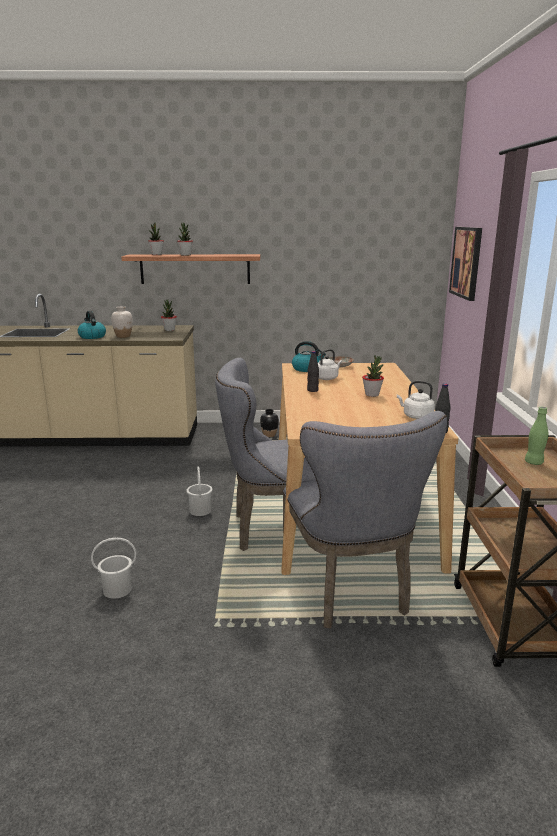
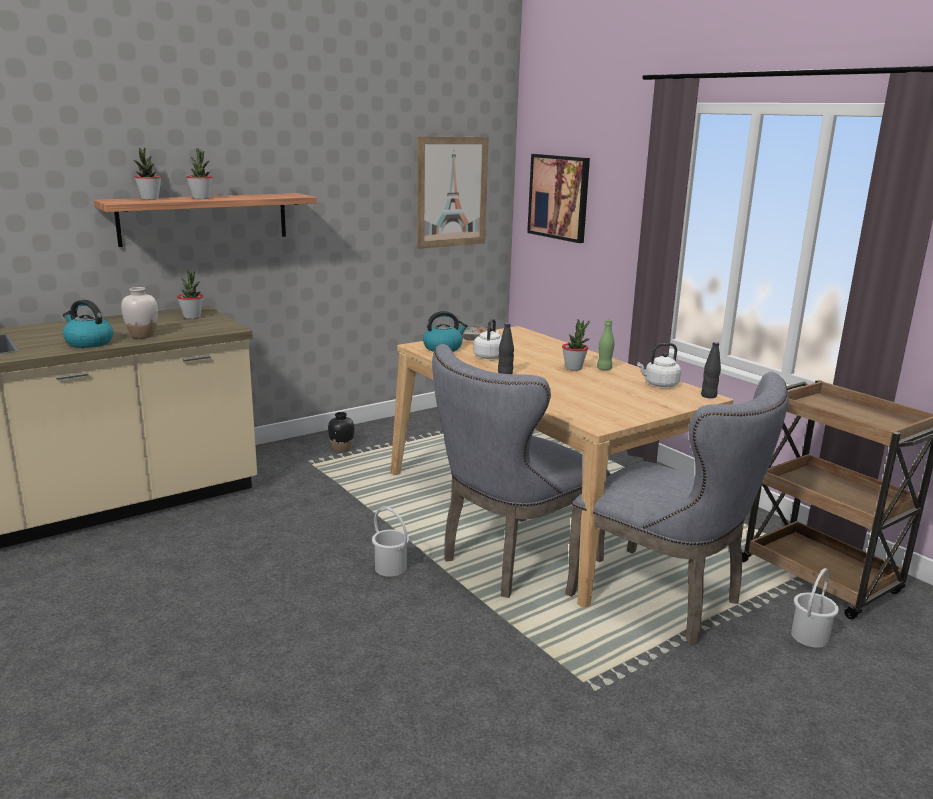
camera: 35 degrees left, 0 degrees up
white bucket [91,537,136,599] -> white bucket moved to [791,568,839,648]
green bottle [525,407,548,465] -> green bottle moved to [597,319,614,370]
none -> picture [417,136,488,249]

